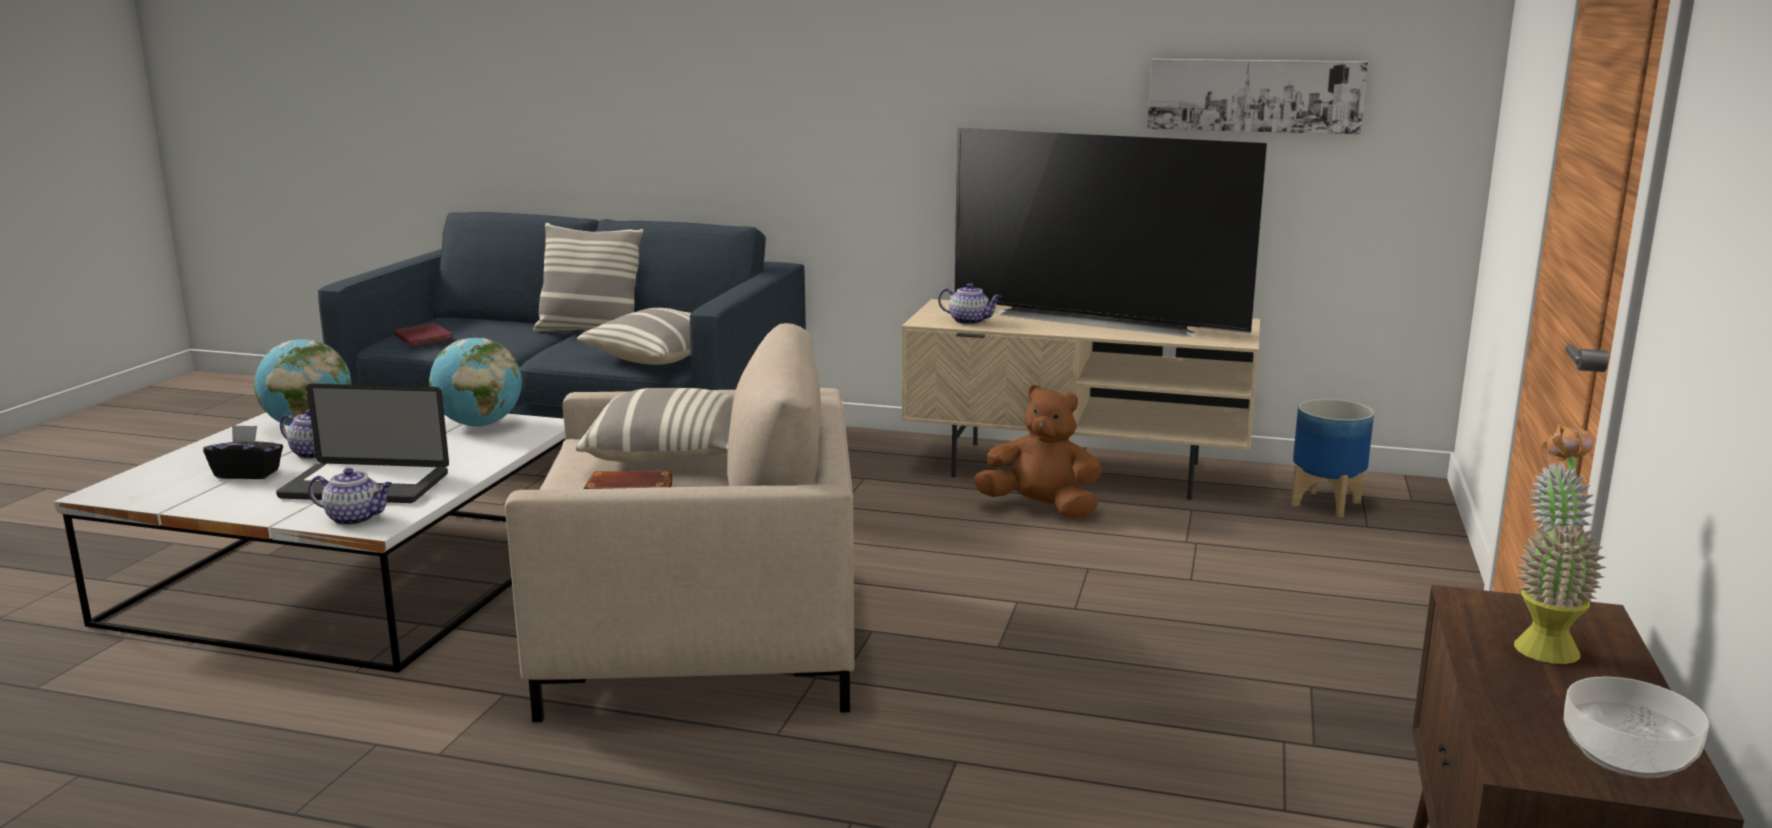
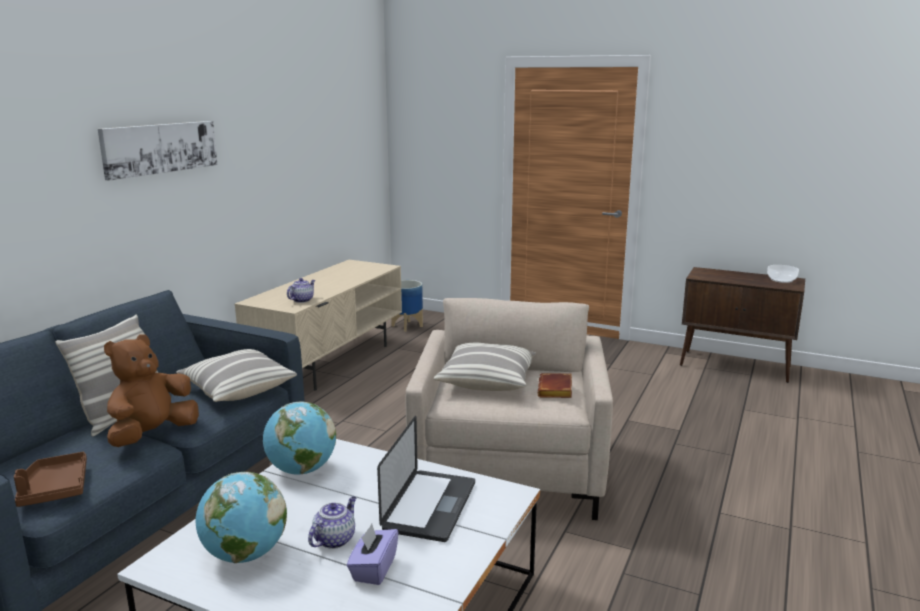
camera: 80 degrees left, 0 degrees up
black tissue box [203,425,283,479] -> purple tissue box [347,524,399,585]
teapot [308,468,393,525] -> none
red book [394,323,454,347] -> brown tray [14,452,87,507]
television [955,128,1267,337] -> none
brown plush toy [974,385,1102,518] -> brown plush toy moved to [104,335,199,447]
picture [1147,59,1368,135] -> picture moved to [98,121,217,181]
potted plant [1514,424,1606,664] -> none

